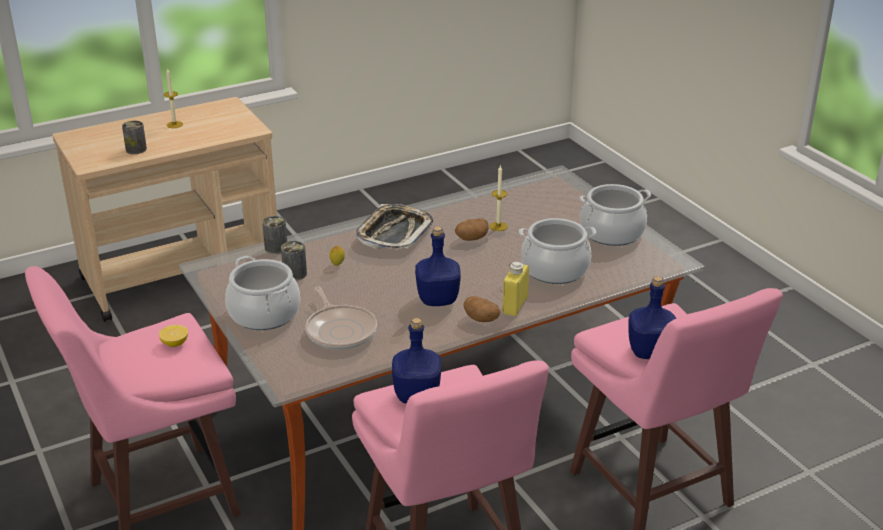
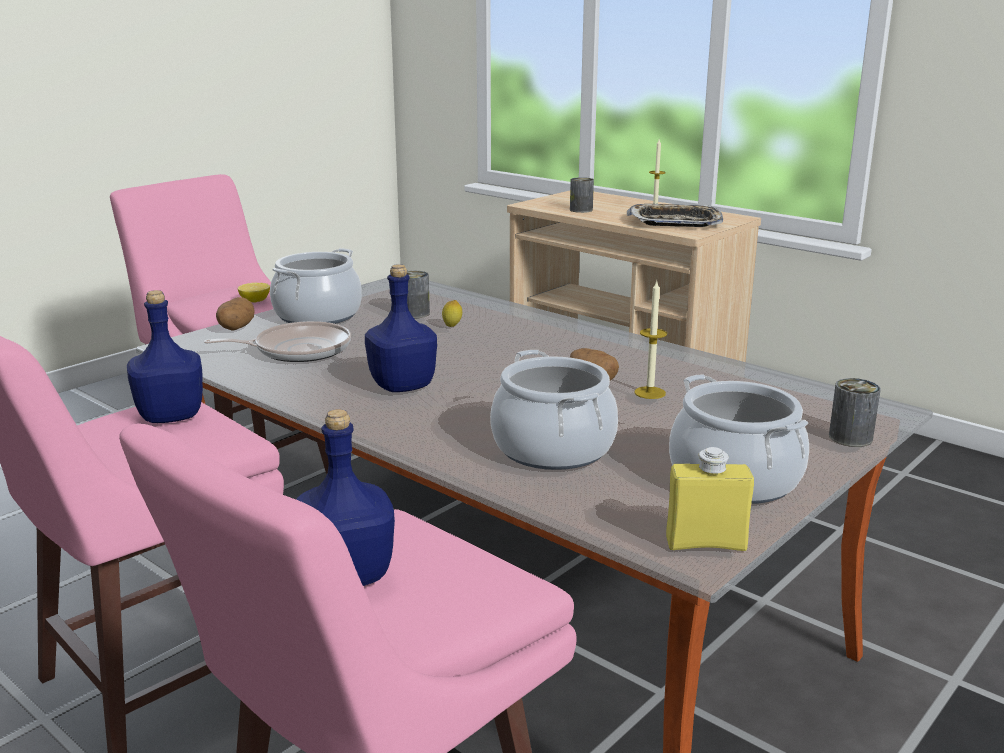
camera: 70 degrees right, 10 degrees down
can [262,216,287,254] -> can moved to [829,378,881,447]
frying pan [305,286,377,350] -> frying pan turned 150 degrees counterclockwise [204,321,351,362]
tray [356,204,433,249] -> tray moved to [627,204,723,227]
potato [464,296,500,322] -> potato moved to [216,297,254,331]
yellow bottle [502,262,529,316] -> yellow bottle moved to [666,447,754,551]

